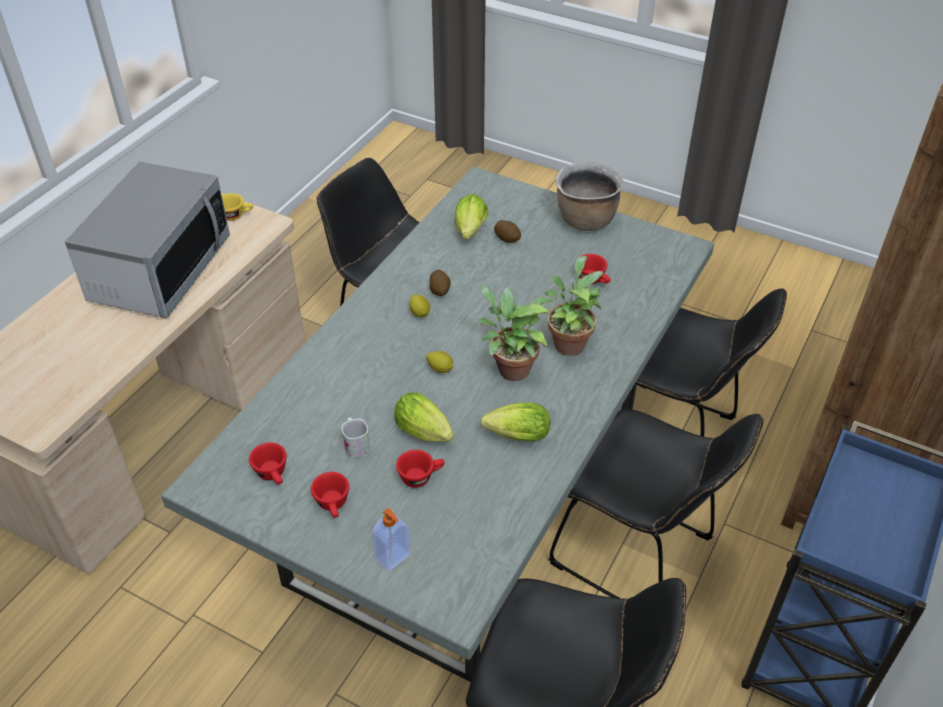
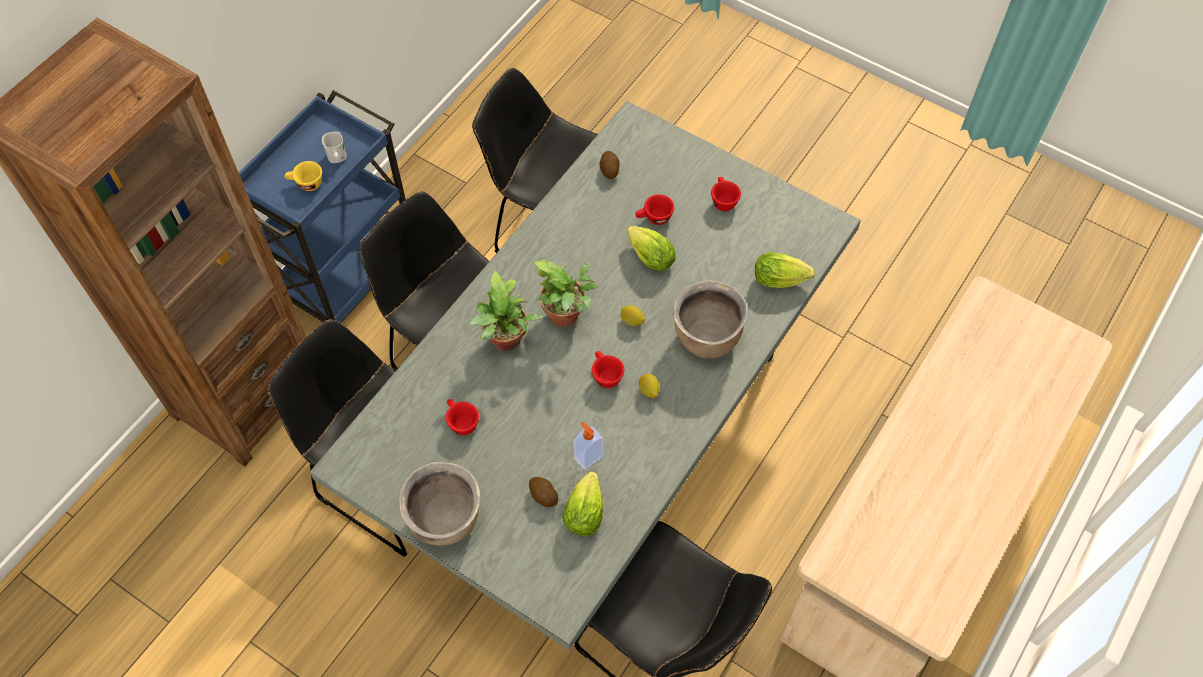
camera: 175 degrees left, 15 degrees up
microwave [65,161,230,318] -> none
yellow cup [222,193,253,221] -> yellow cup moved to [284,161,322,191]
red cup [249,442,287,484] -> red cup moved to [592,351,624,388]
white mug [342,417,370,458] -> white mug moved to [322,132,347,163]
soap dispenser [372,508,410,572] -> soap dispenser moved to [573,422,604,470]
potato [429,270,451,296] -> potato moved to [599,151,620,179]
lettuce [481,403,550,441] -> lettuce moved to [755,252,815,288]
none -> brown cooking pot [673,280,748,358]

